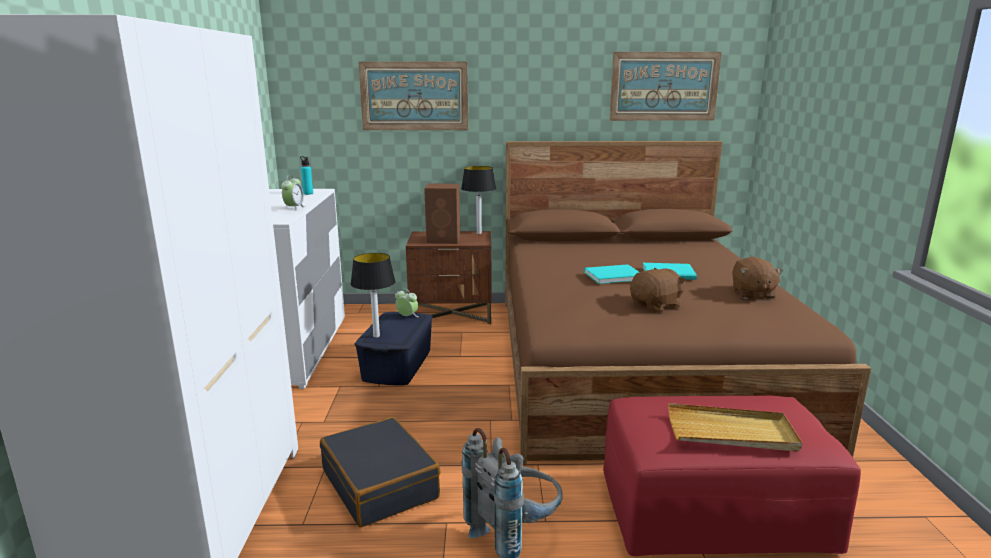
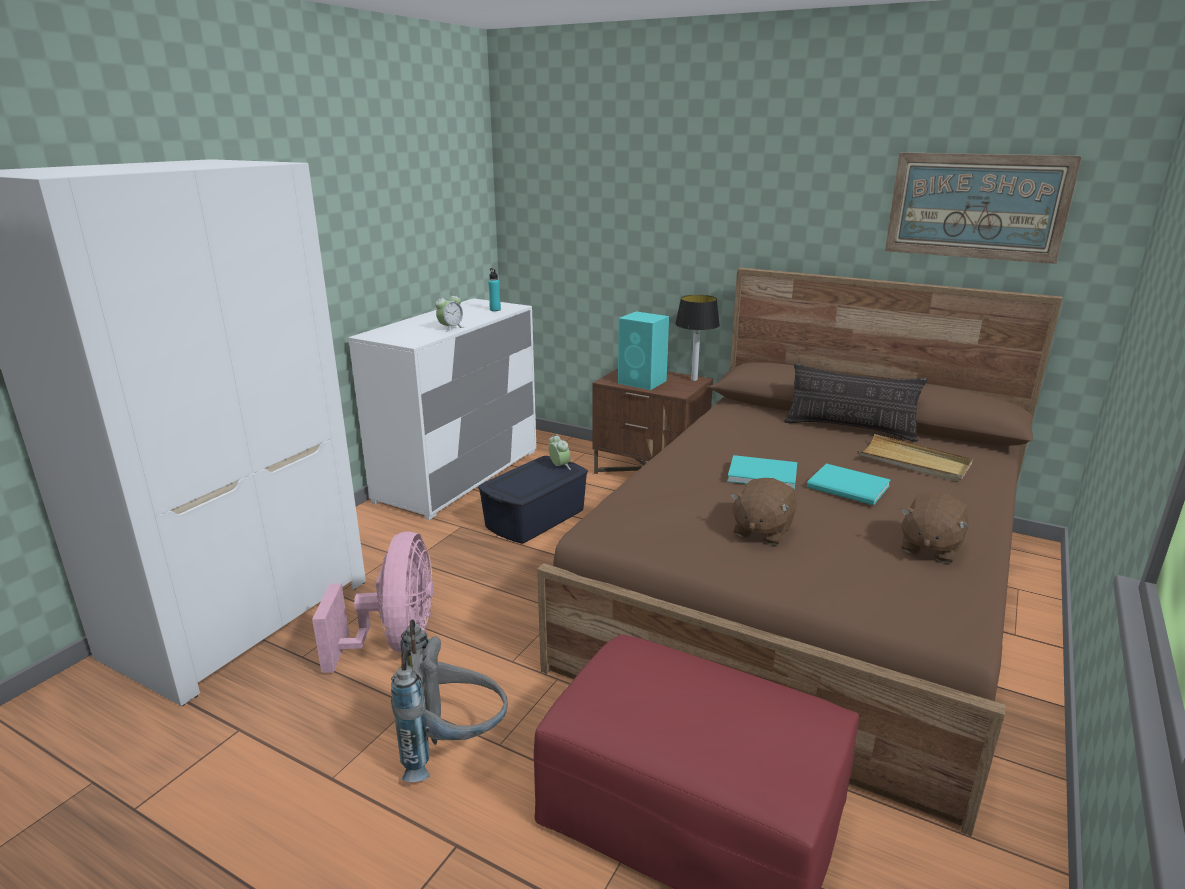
camera: 30 degrees right, 5 degrees up
black suitcase [320,417,441,527] -> pink fan [312,531,434,673]
table lamp [351,253,396,338] -> none
picture [358,62,468,130] -> none
brown speaker [424,184,460,244] -> turquoise speaker [618,311,669,390]
brown plush toy [630,268,686,313] -> brown plush toy turned 120 degrees clockwise [730,478,797,545]
beige tray [668,403,802,452] -> beige tray moved to [857,434,973,482]
none -> pillow [784,363,927,442]

